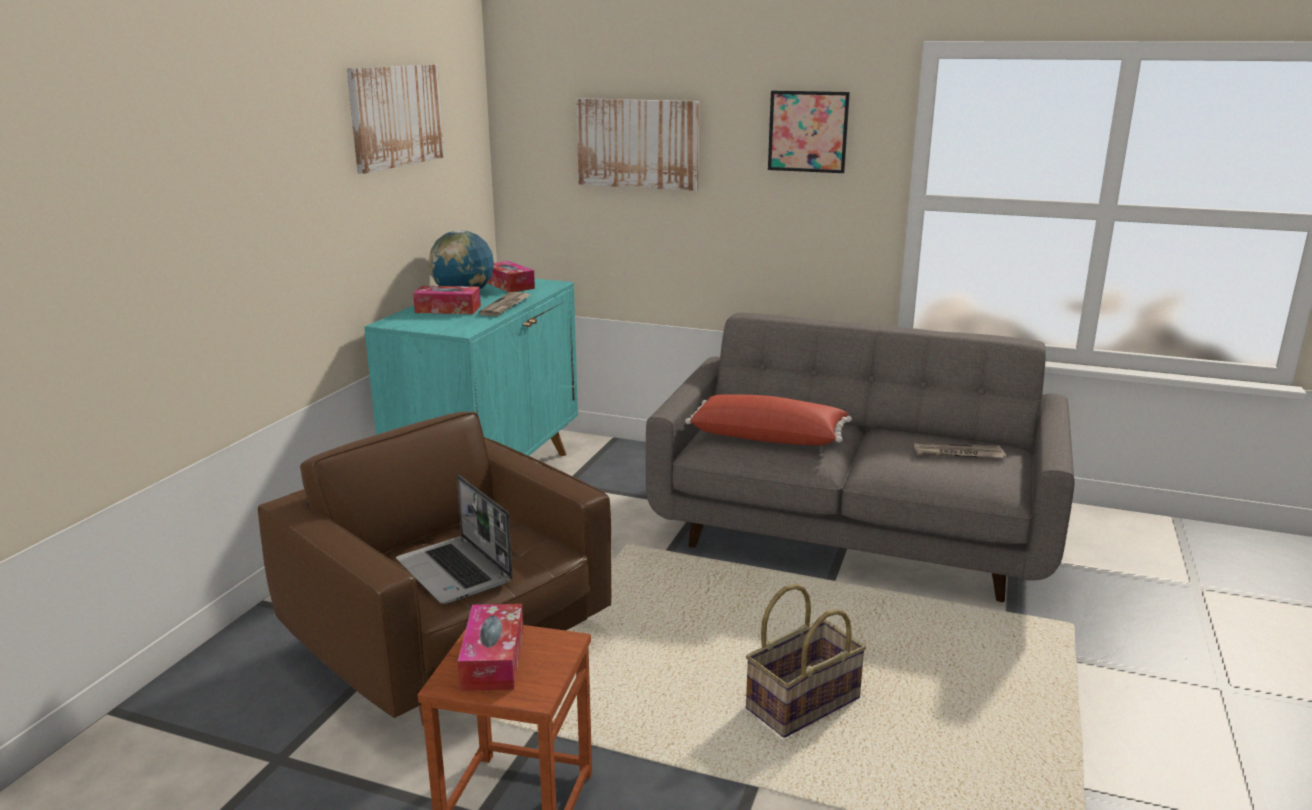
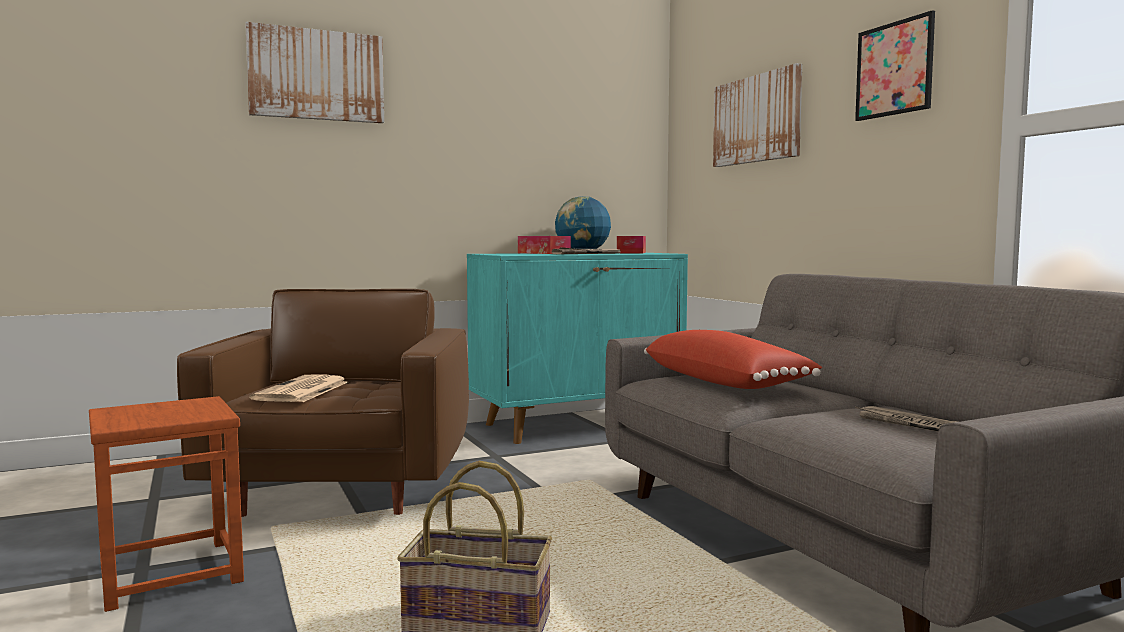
camera: 45 degrees right, 15 degrees down
picture [347,64,445,174] -> picture moved to [245,22,384,123]
laptop [396,475,513,604] -> newspaper [249,374,348,402]
tissue box [458,604,524,691] -> none

